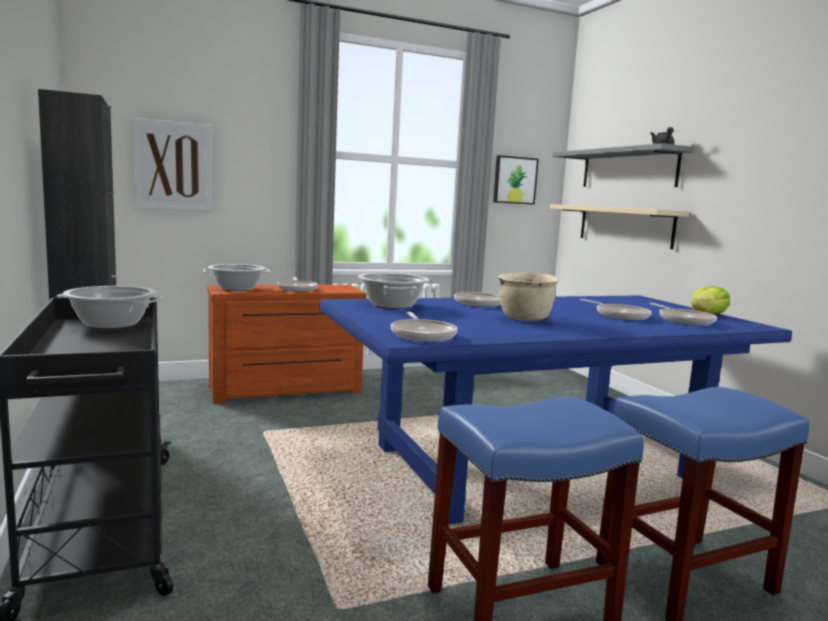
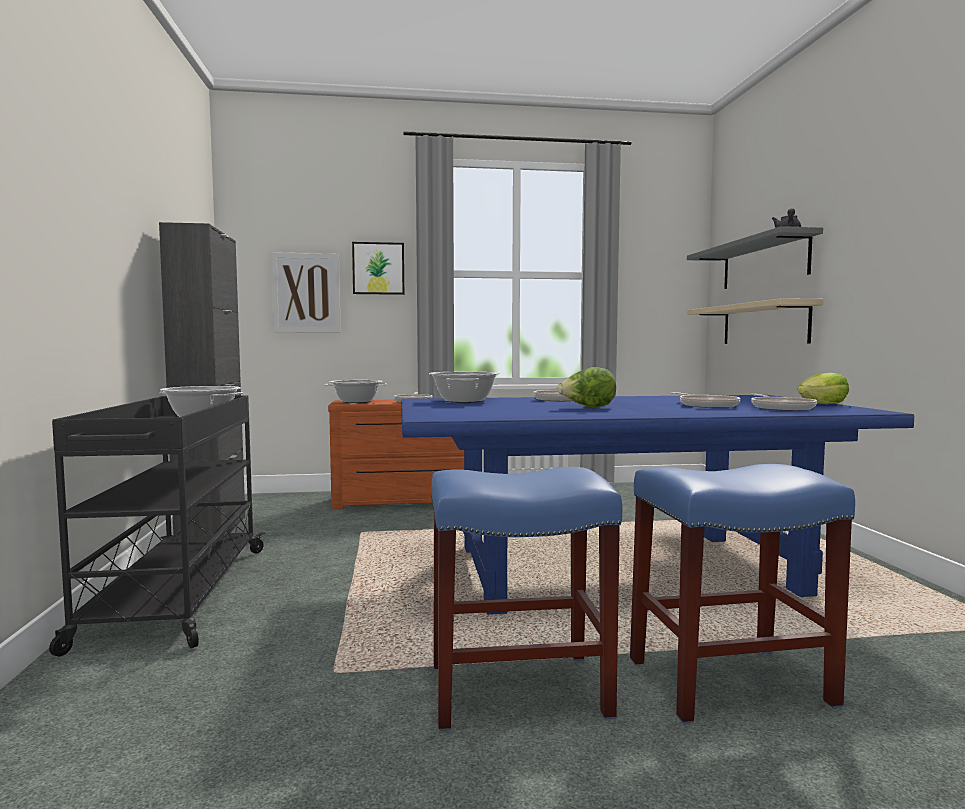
camera: 15 degrees right, 5 degrees down
frying pan [391,312,458,342] -> none
picture [493,155,539,205] -> picture moved to [352,242,404,295]
beige cooking pot [498,273,559,321] -> lettuce [557,367,616,408]

